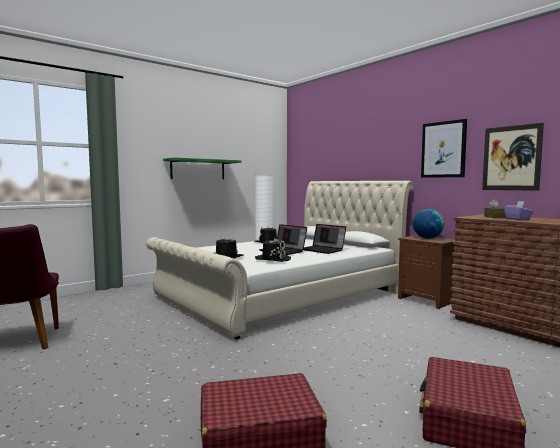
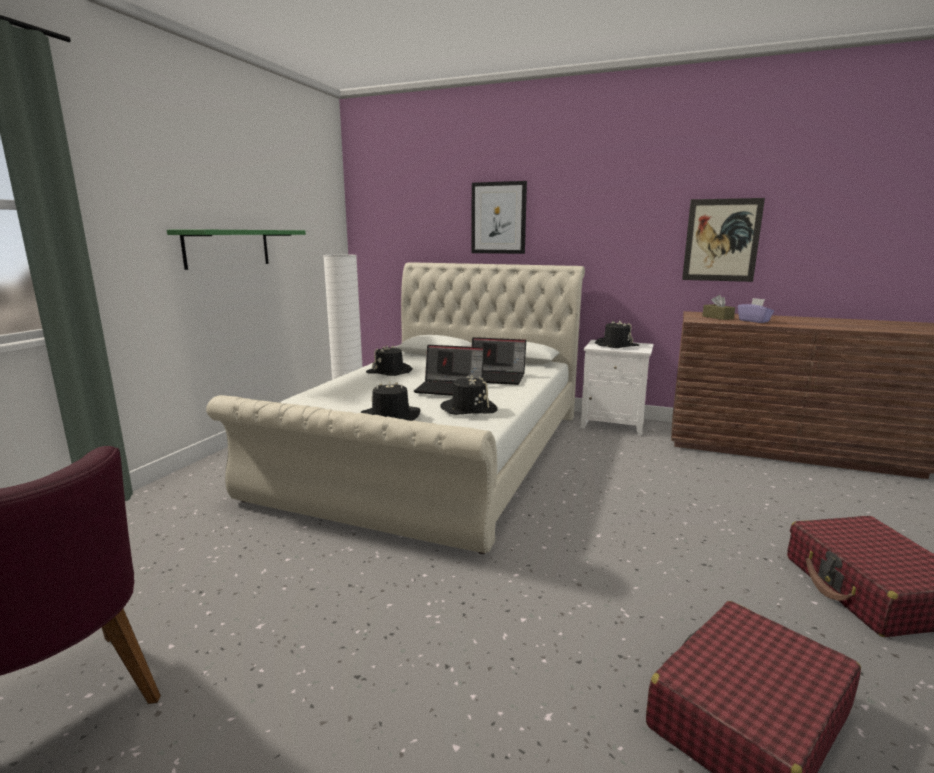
camera: 30 degrees left, 10 degrees up
brown nightstand [398,235,455,309] -> white nightstand [580,340,654,436]
globe [413,209,444,239] -> black hat [595,320,639,348]
picture [421,119,467,178] -> picture moved to [472,181,527,254]

